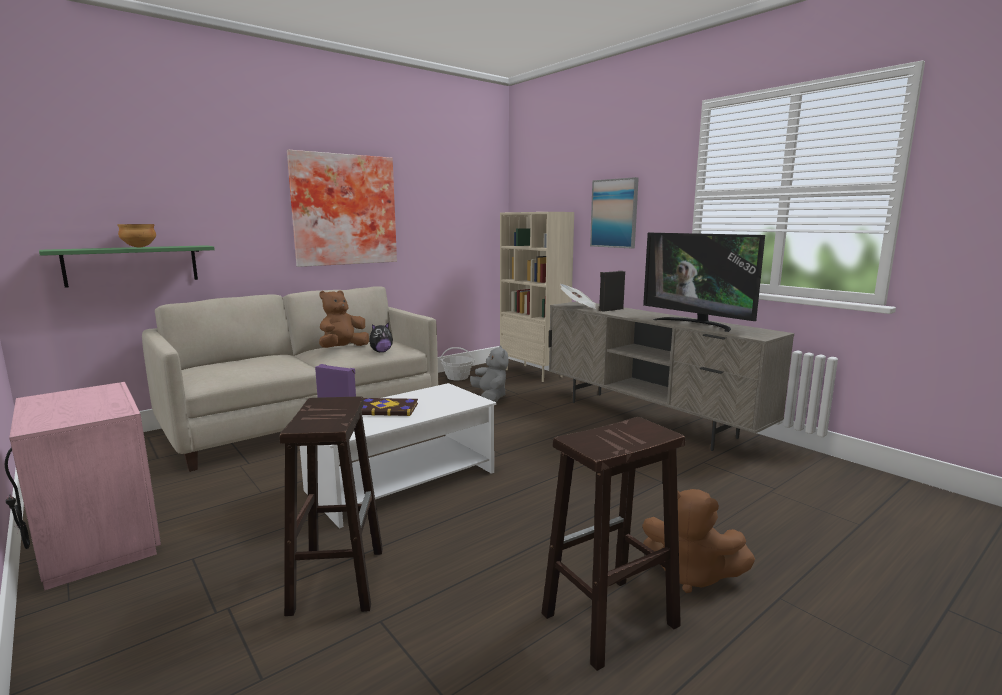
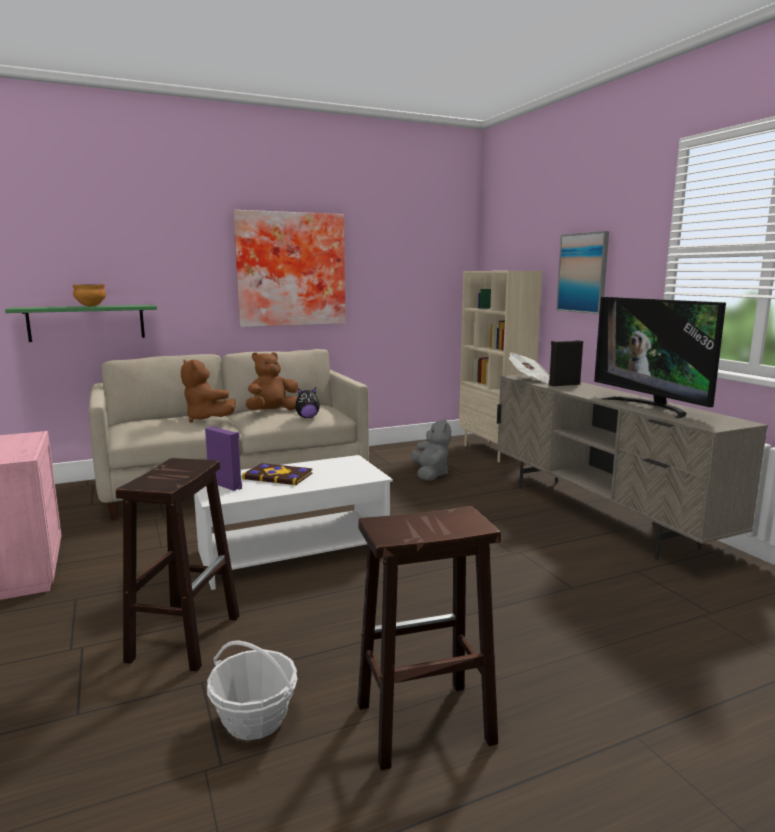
camera: 15 degrees right, 0 degrees up
basket [440,347,475,380] -> basket moved to [207,641,298,740]
brown plush toy [642,489,755,593] -> brown plush toy moved to [181,359,236,423]

